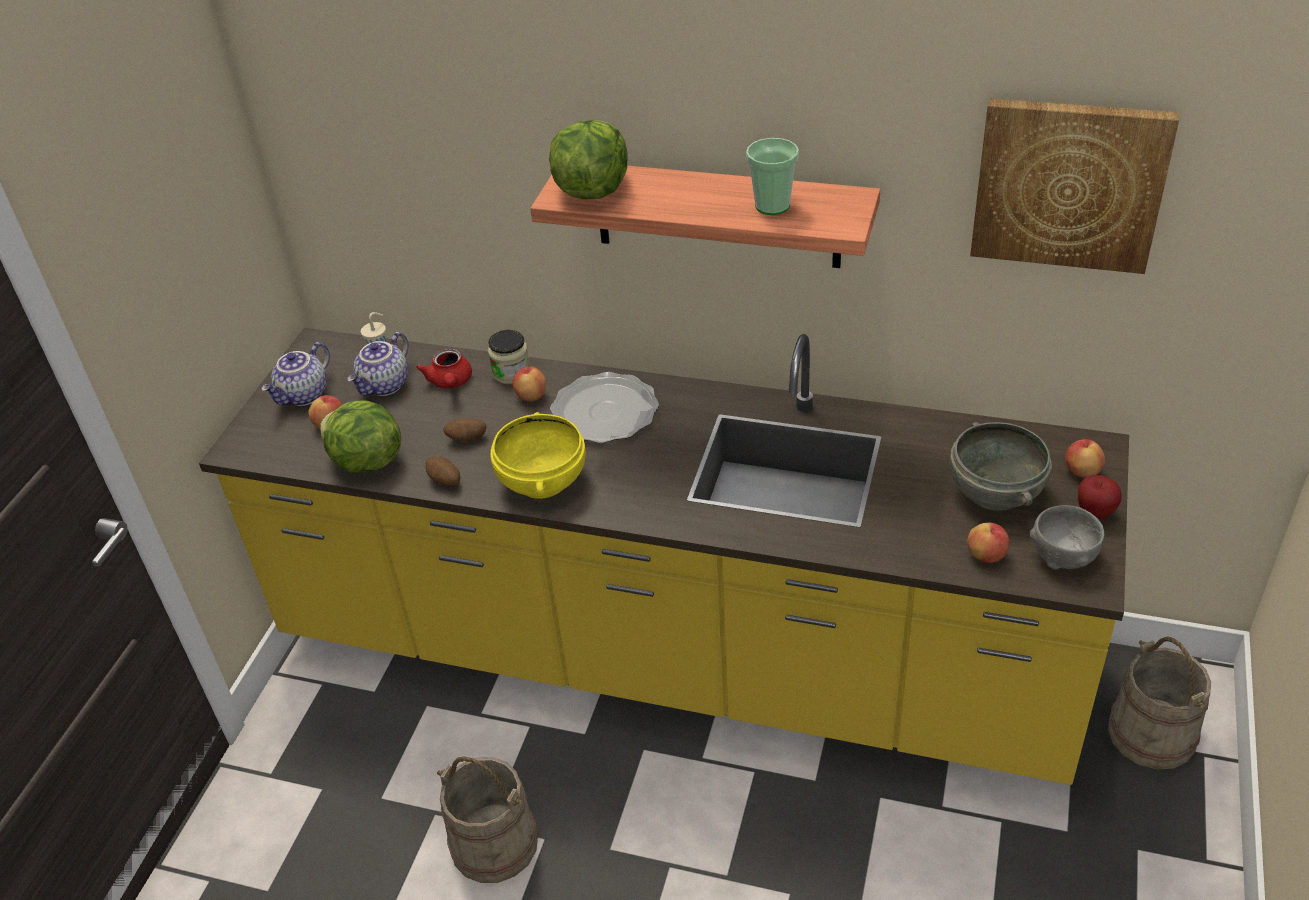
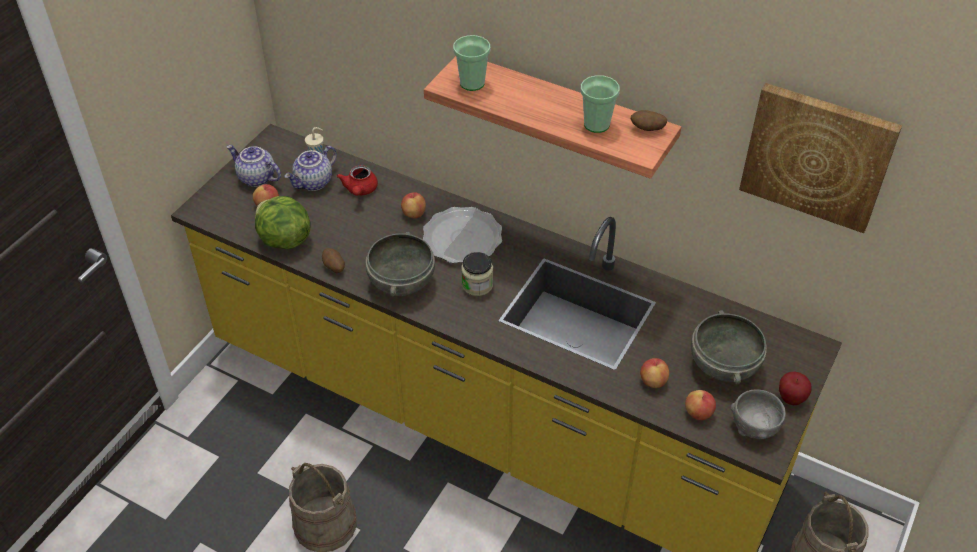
camera: 10 degrees right, 5 degrees up
teapot [261,342,330,406] -> teapot turned 75 degrees clockwise [227,145,281,187]
potato [443,418,487,441] -> potato moved to [631,110,667,131]
jar [488,330,530,384] -> jar moved to [461,252,493,296]
yellow bowl [490,412,586,499] -> grey bowl [365,232,435,296]
lettuce [549,120,628,200] -> cup [453,35,490,91]
apple [1065,439,1105,478] -> apple moved to [640,358,669,388]

